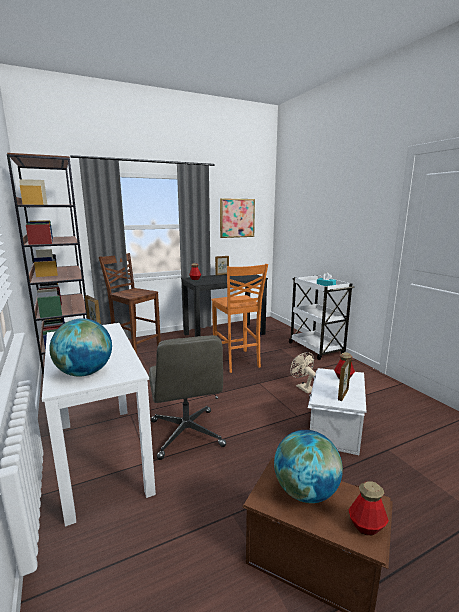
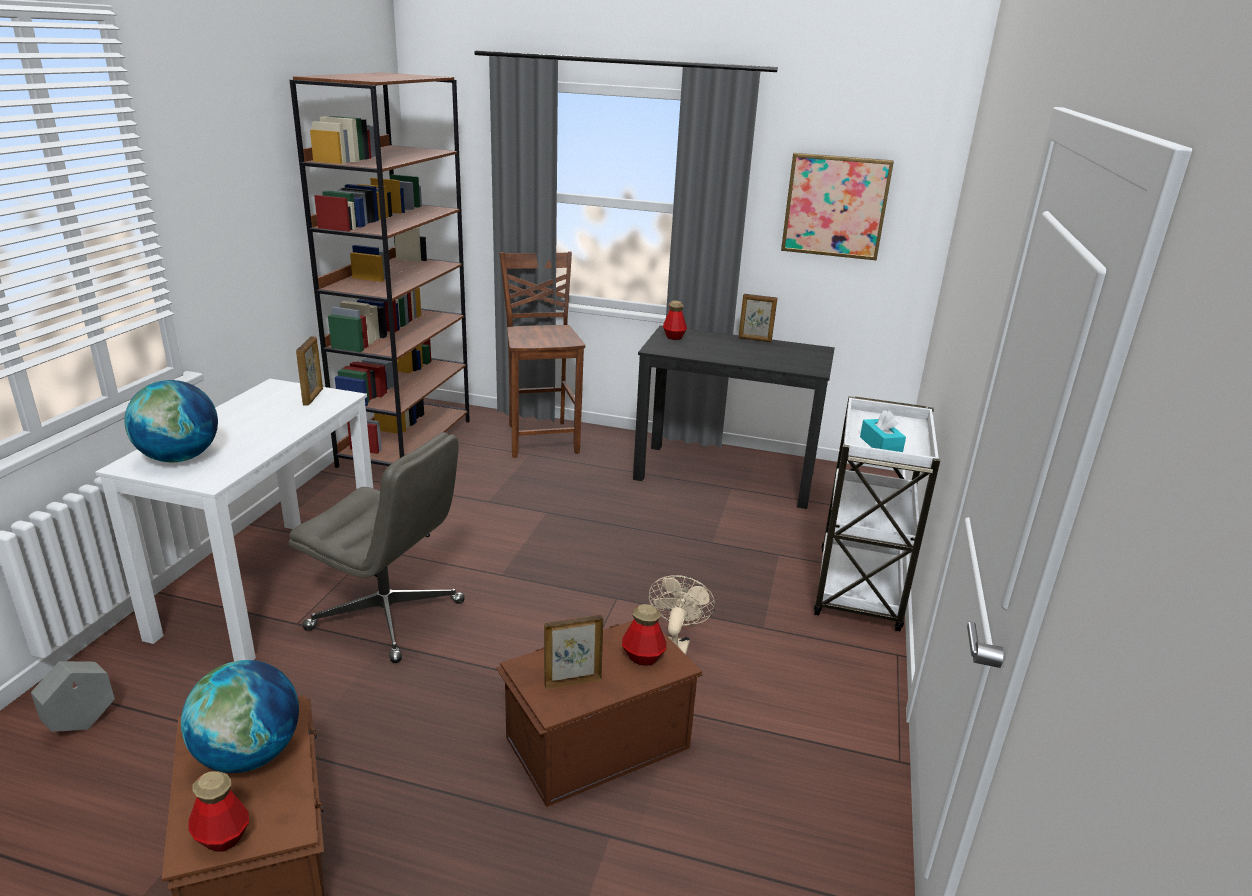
camera: 40 degrees right, 10 degrees up
grey office chair [149,335,226,460] -> grey office chair turned 90 degrees counterclockwise [289,432,465,663]
orange chair [211,264,268,373] -> none
white storage box [308,368,366,455] -> brown storage box [496,621,703,807]
none -> grey planter [31,661,115,732]

